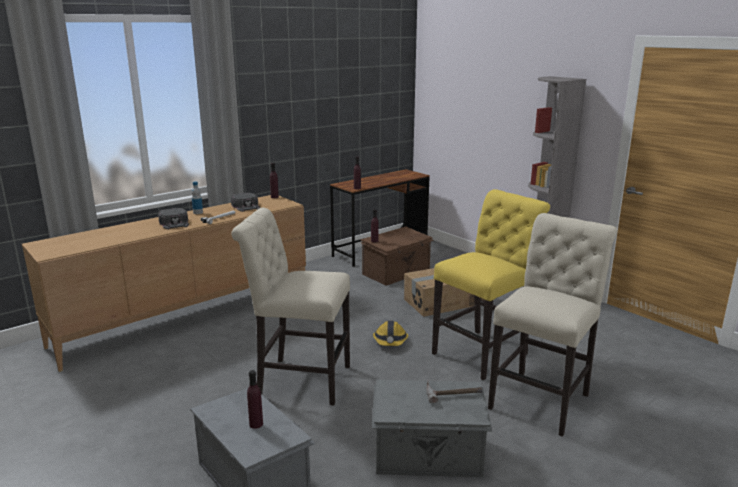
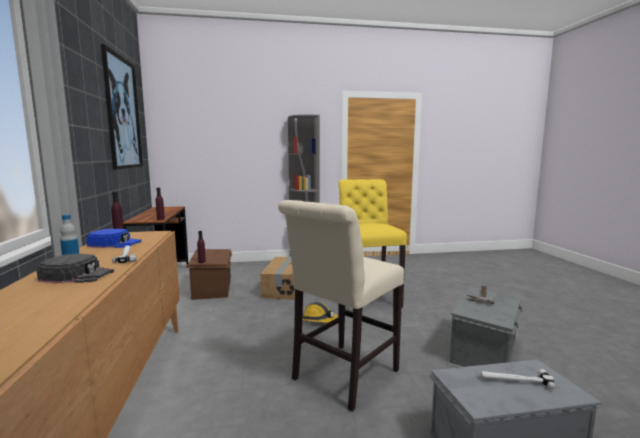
camera: 60 degrees left, 10 degrees down
black cap [231,193,260,212] -> blue cap [86,229,142,248]
purple bottle [247,370,263,429] -> hammer [481,369,555,389]
beige stool [488,213,617,437] -> none
none -> picture [101,44,143,169]

